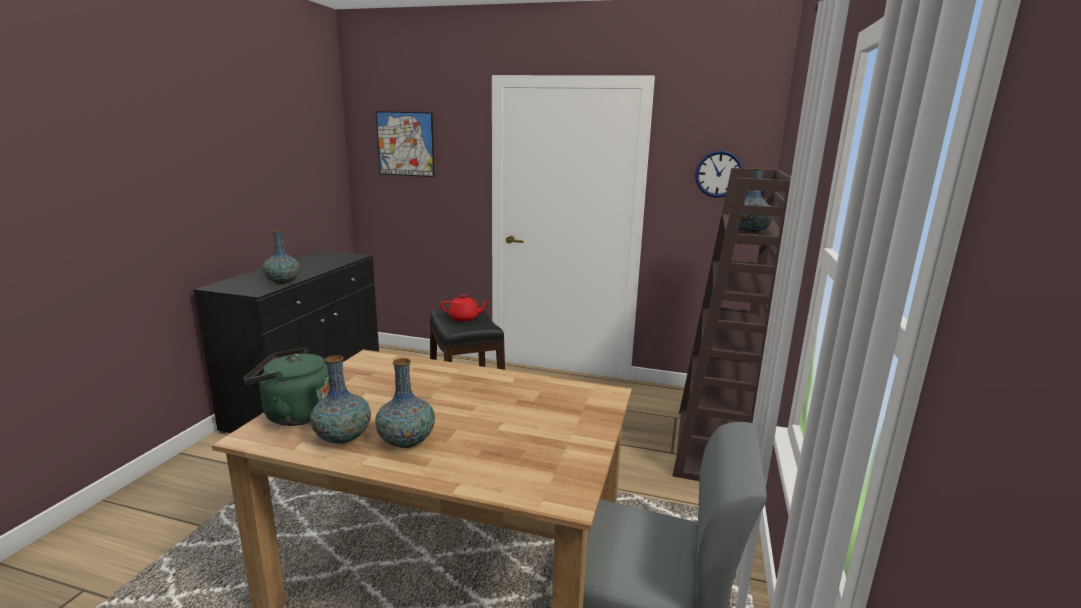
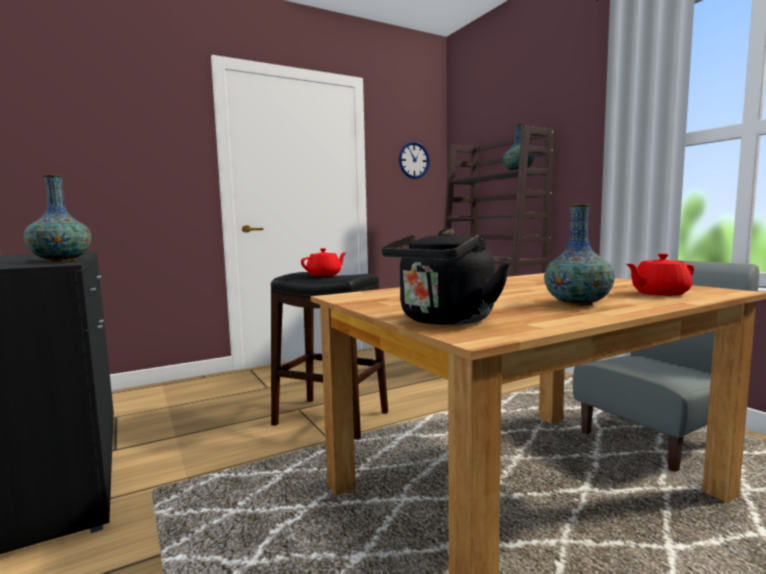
camera: 45 degrees left, 10 degrees down
green kettle [243,348,329,426] -> black kettle [381,228,510,325]
vase [310,355,371,444] -> none
picture [376,111,435,177] -> none
none -> red teapot [626,253,694,296]

